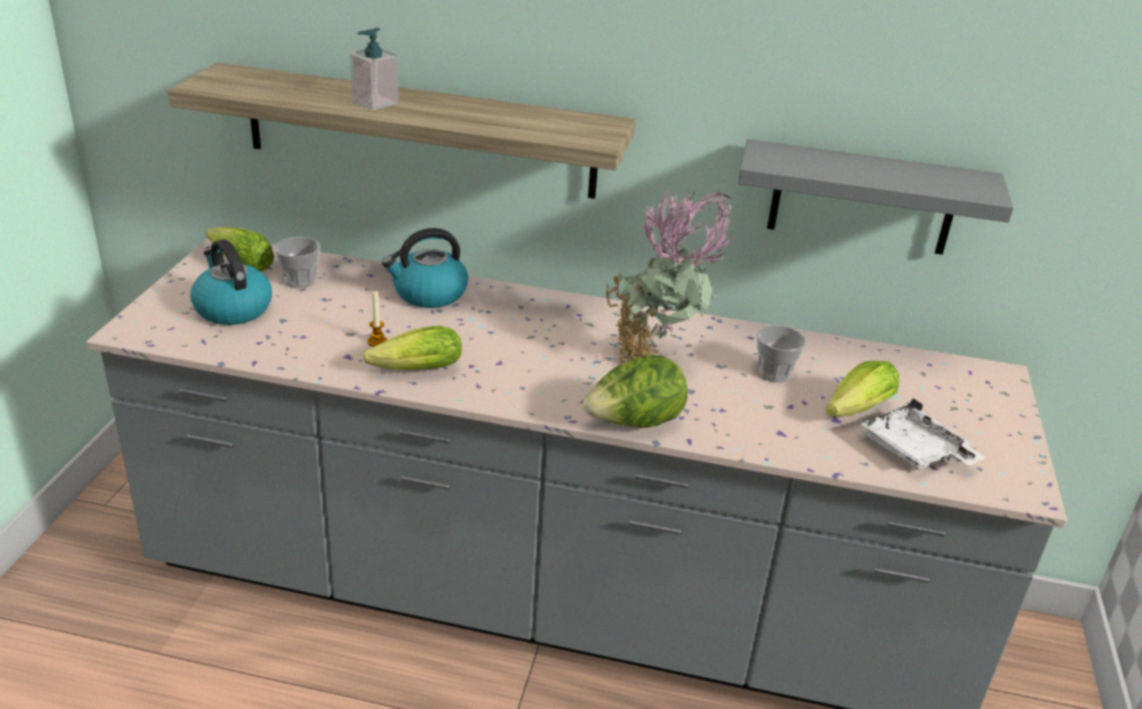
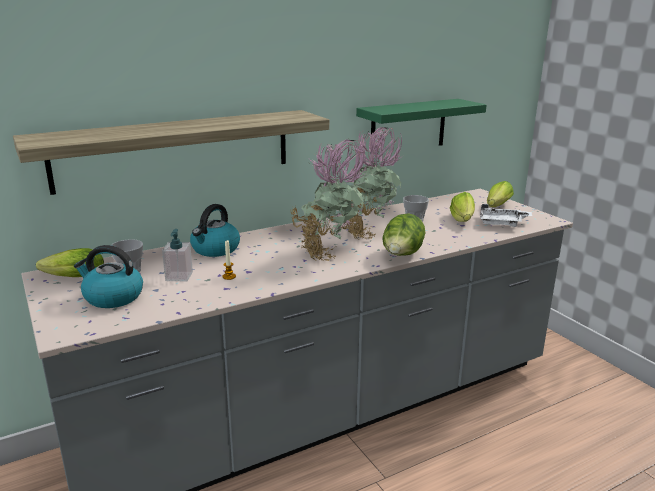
camera: 40 degrees left, 10 degrees down
soap dispenser [350,28,399,110] -> soap dispenser moved to [162,229,193,281]
lettuce [363,326,462,370] -> lettuce moved to [487,181,514,207]
grey shelf [738,139,1014,255] -> green shelf [356,99,487,146]
none -> potted plant [290,139,367,262]

